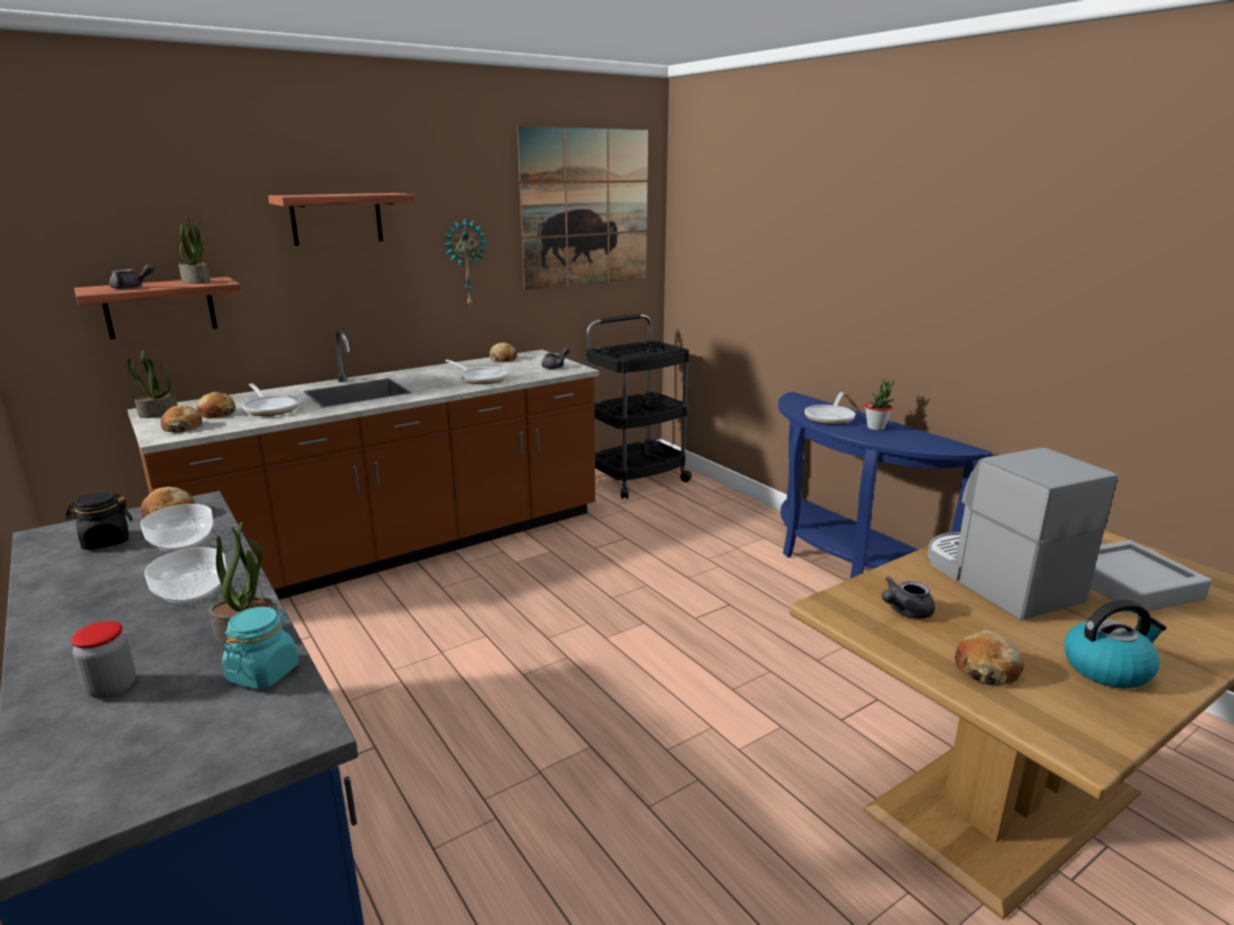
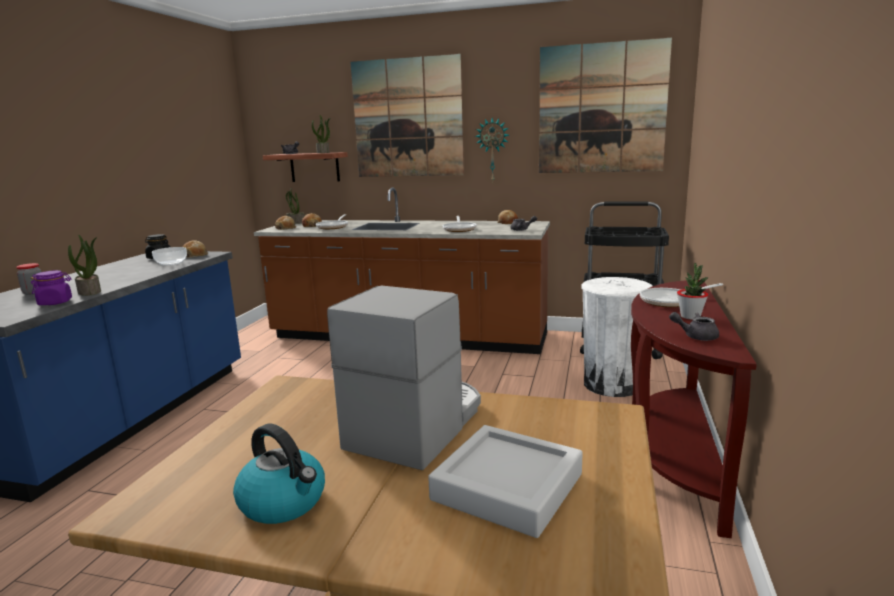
camera: 50 degrees right, 5 degrees down
bowl [144,547,227,603] -> none
turquoise jar [222,607,299,690] -> purple jar [31,270,72,305]
shelf [268,193,415,246] -> picture [350,54,464,177]
blue console table [778,392,992,579] -> brown console table [631,280,757,538]
grey teapot [882,576,935,619] -> grey teapot moved to [669,312,719,341]
bread [955,630,1024,686] -> none
none -> white trash can [581,277,653,397]

